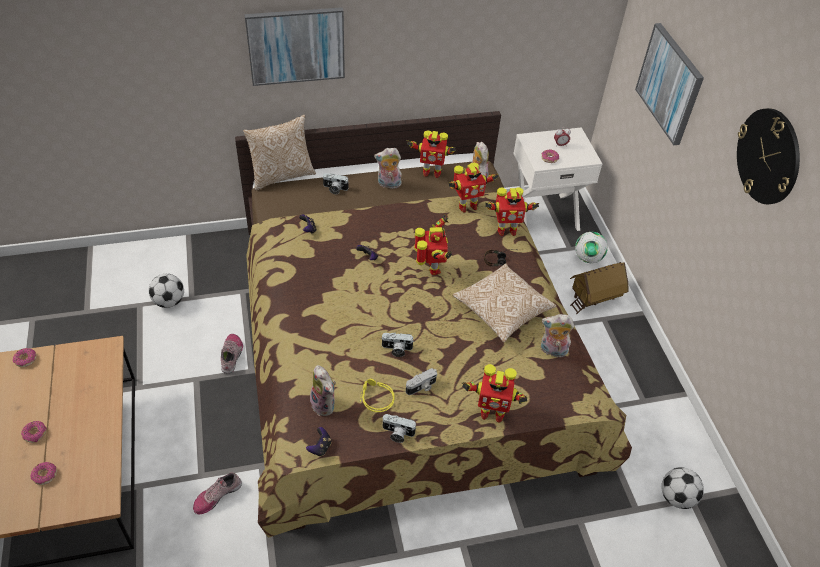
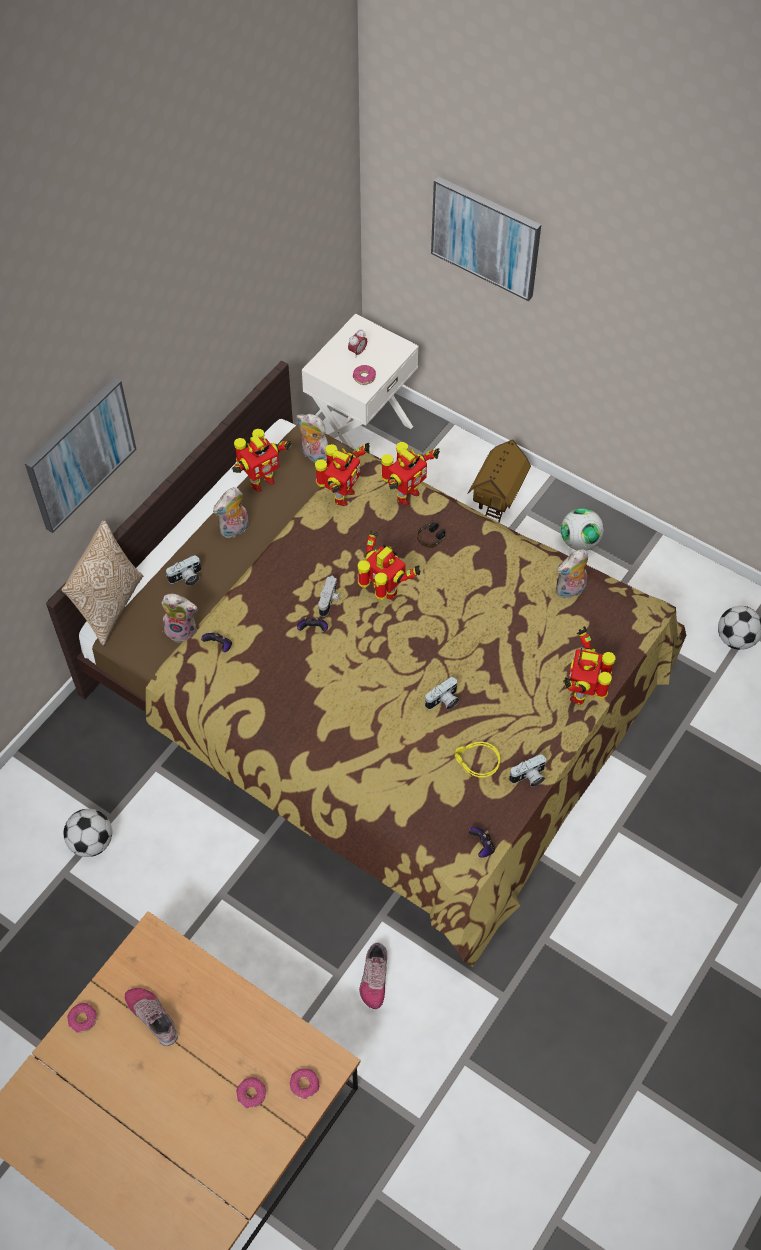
camera: 40 degrees left, 10 degrees up
donut [21,421,47,443] -> donut moved to [290,1068,319,1099]
shoe [221,334,243,374] -> shoe moved to [125,988,178,1046]
plush toy [310,365,336,416] -> plush toy moved to [161,593,198,642]
camera [406,368,437,395] -> camera moved to [318,576,340,617]
pillow [453,263,556,342] -> none
toy robot [462,364,527,423] -> toy robot turned 135 degrees clockwise [563,626,615,705]
football [575,232,608,263] -> football moved to [561,508,604,550]
wall clock [737,108,800,204] -> none

